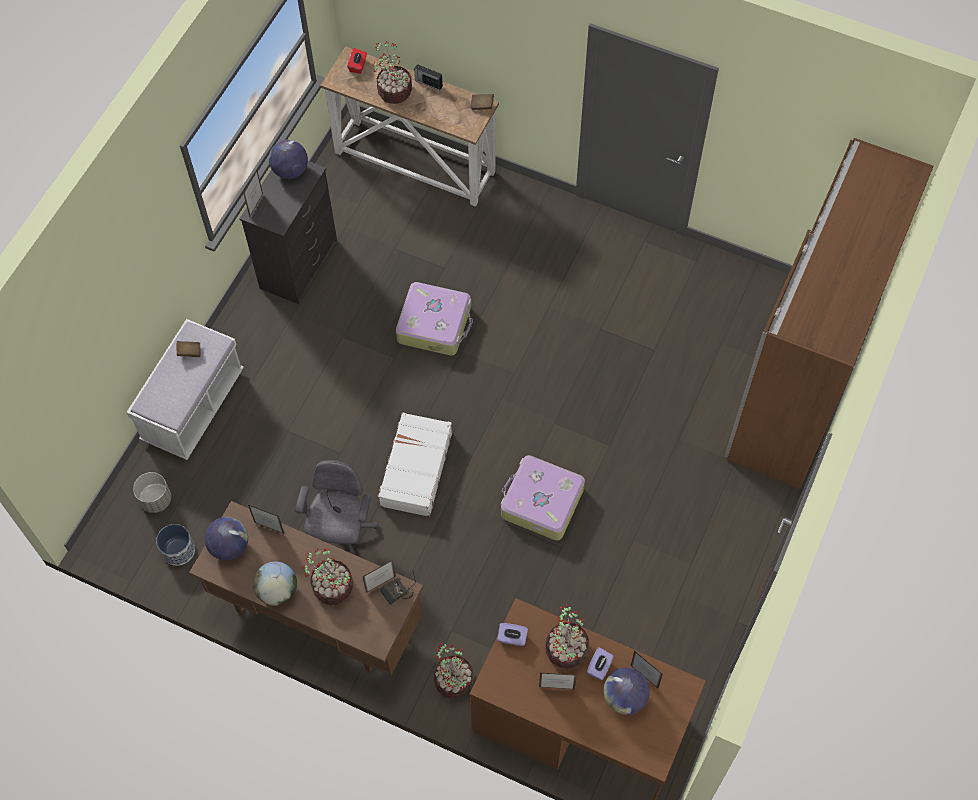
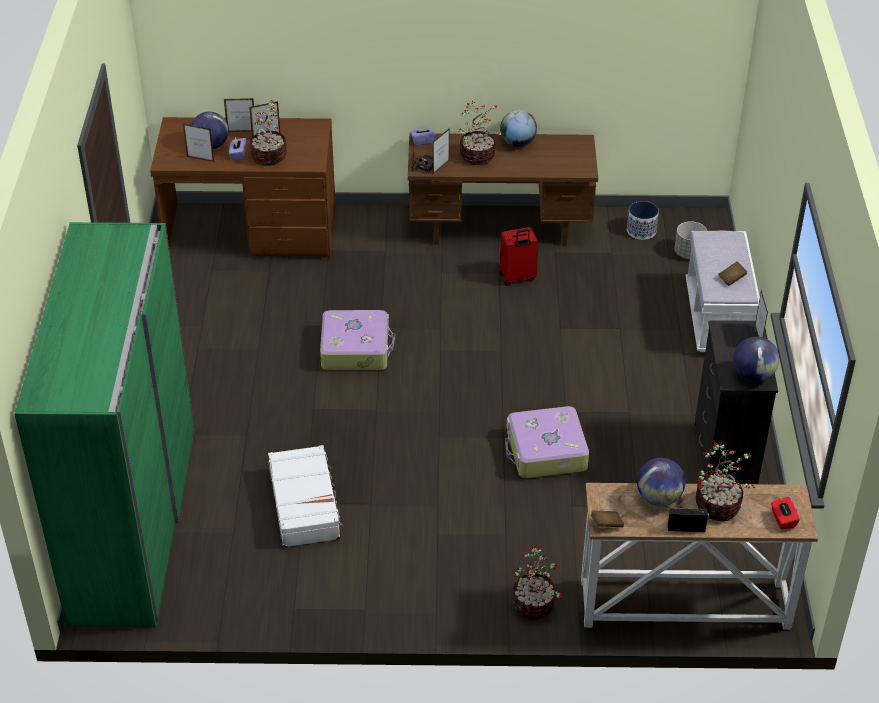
camera: 155 degrees right, 20 degrees down
globe [204,517,248,560] -> globe moved to [637,458,686,506]
picture frame [248,505,284,534] -> picture frame moved to [224,98,254,132]
grey office chair [295,460,379,555] -> red suitcase [500,227,539,286]
white suitcase [378,412,452,517] -> white suitcase moved to [268,445,343,548]
potted plant [434,643,474,698] -> potted plant moved to [512,545,563,620]
purple tissue box [497,623,528,646] -> purple tissue box moved to [410,125,436,146]
brown wardrobe [724,138,933,489] -> green wardrobe [14,222,195,628]

